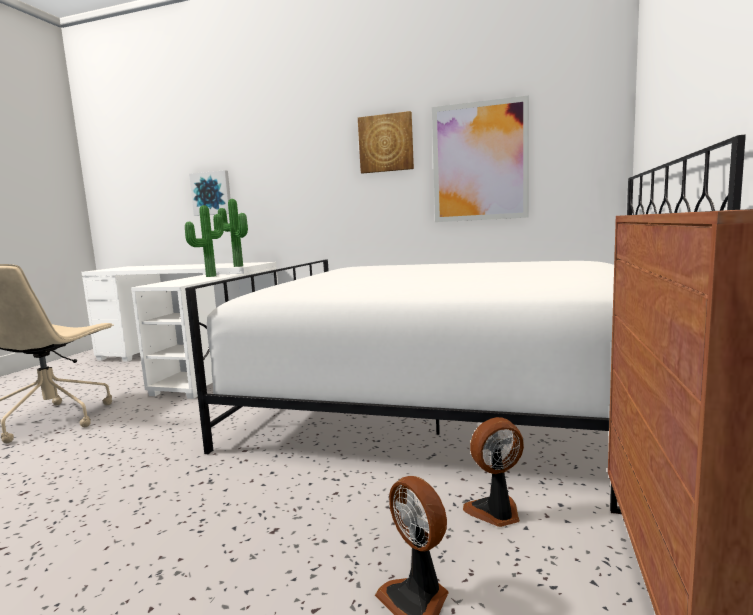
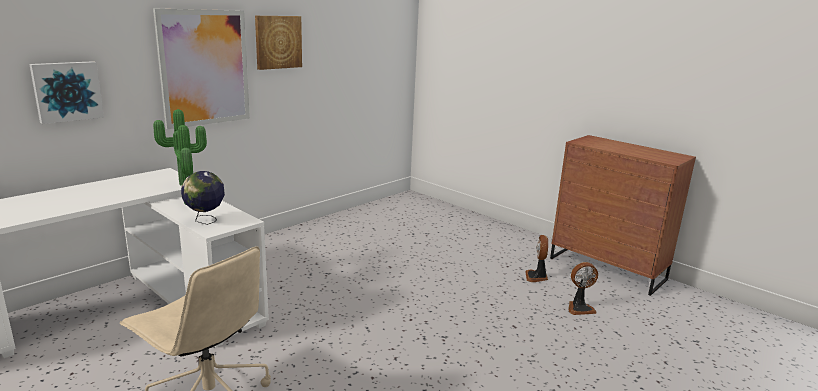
camera: 65 degrees left, 10 degrees up
white bed [185,135,746,454] -> none
picture [432,95,529,222] -> picture moved to [153,8,250,129]
none -> globe [181,171,225,225]

